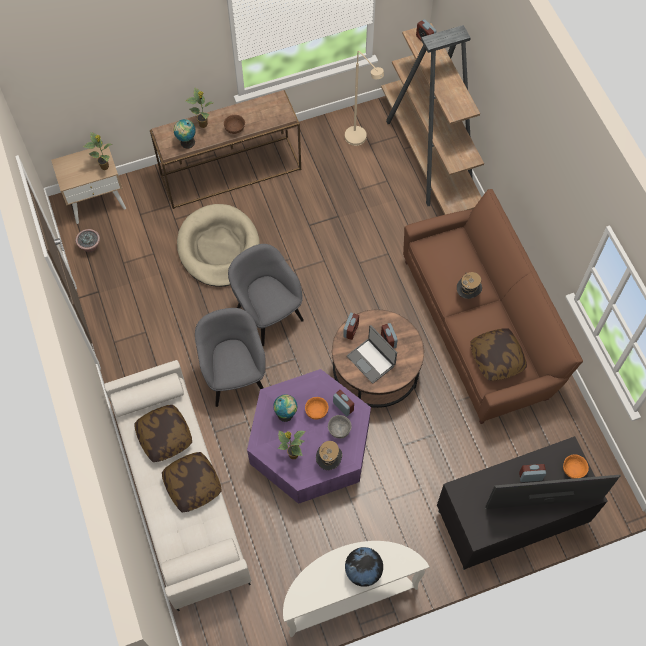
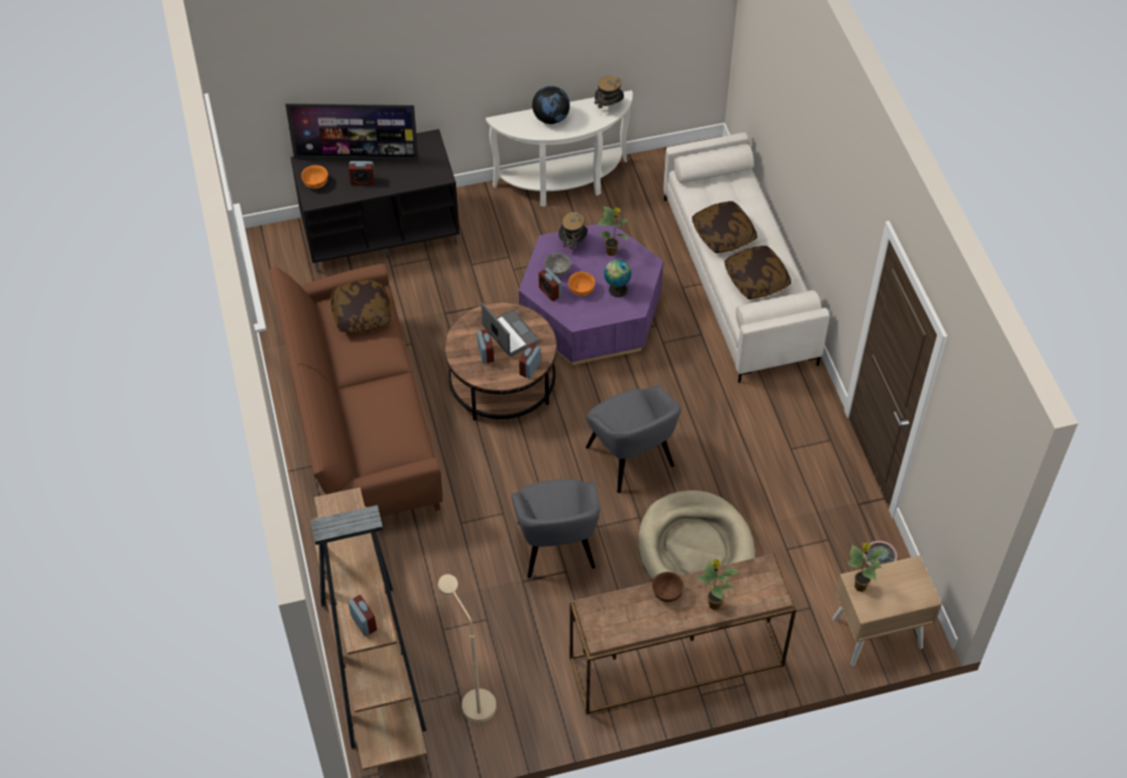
camera: 175 degrees left, 10 degrees down
globe [174,119,196,149] -> none
grey armchair [195,308,265,407] -> grey armchair moved to [511,479,600,578]
hat [457,272,482,299] -> hat moved to [594,76,624,116]

